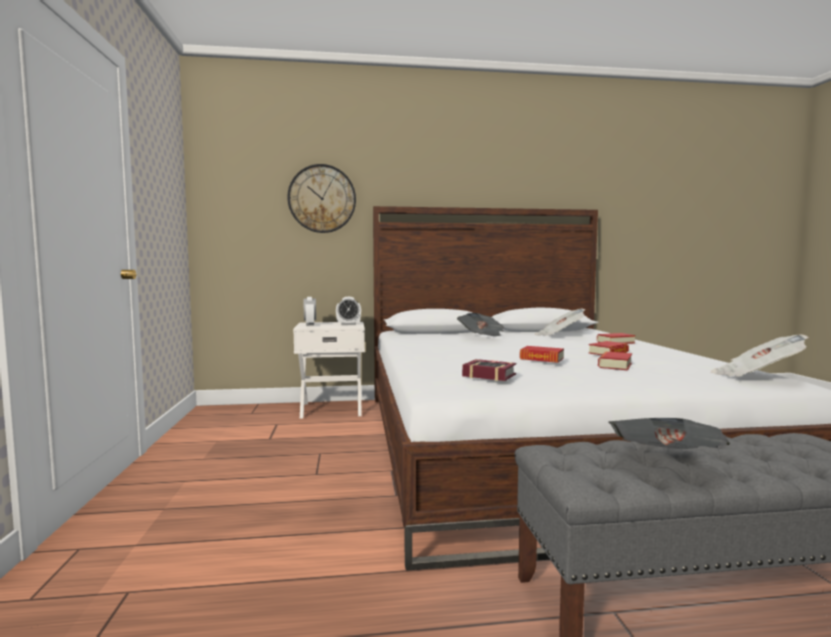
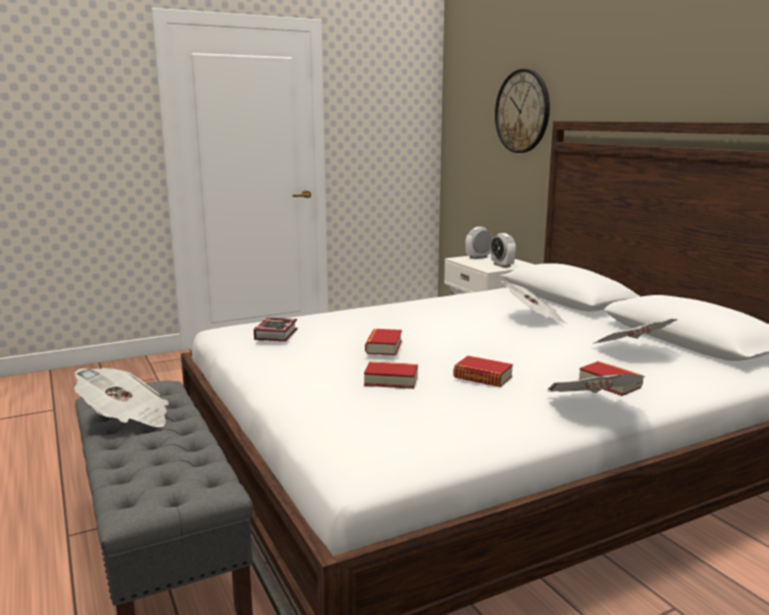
camera: 70 degrees right, 10 degrees up
newspaper [711,335,809,377] -> newspaper moved to [547,374,645,393]

